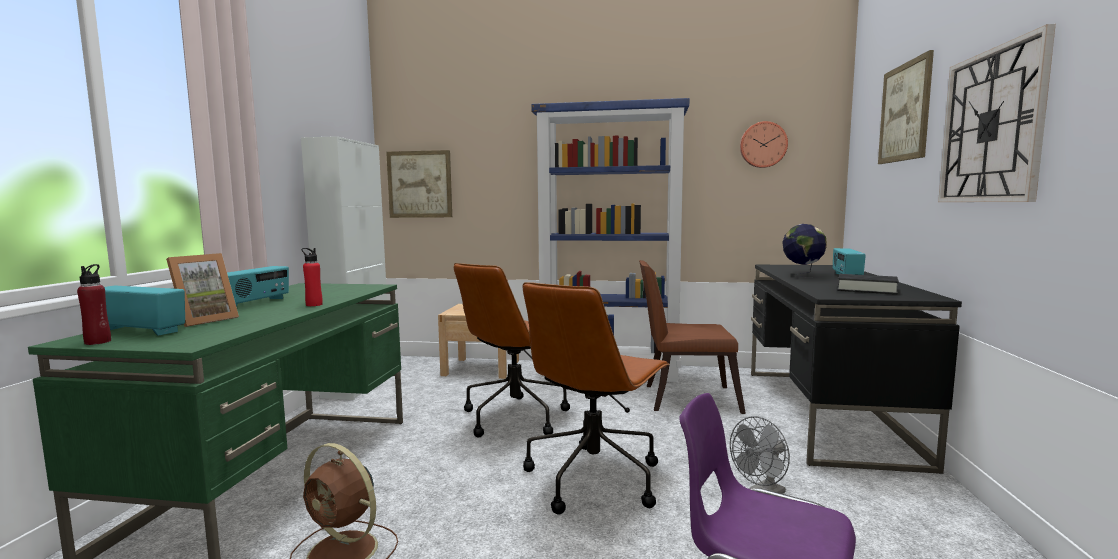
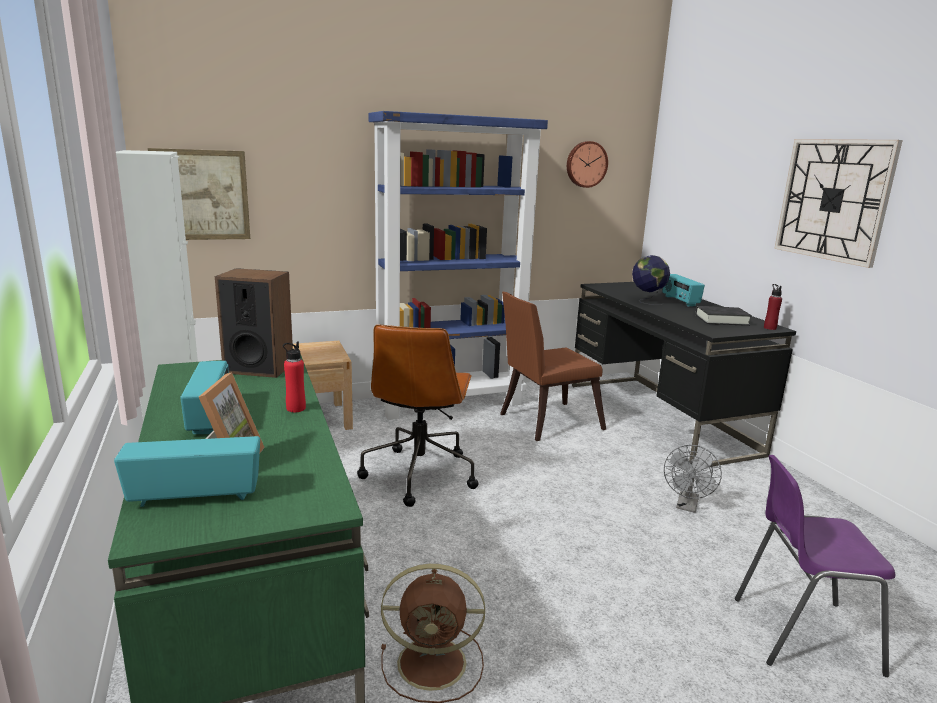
camera: 30 degrees left, 10 degrees up
red bottle [77,264,111,345] -> red bottle moved to [764,284,782,330]
brown office chair [523,282,670,515] -> none
picture [878,50,934,164] -> none
none -> speaker [215,268,293,378]

